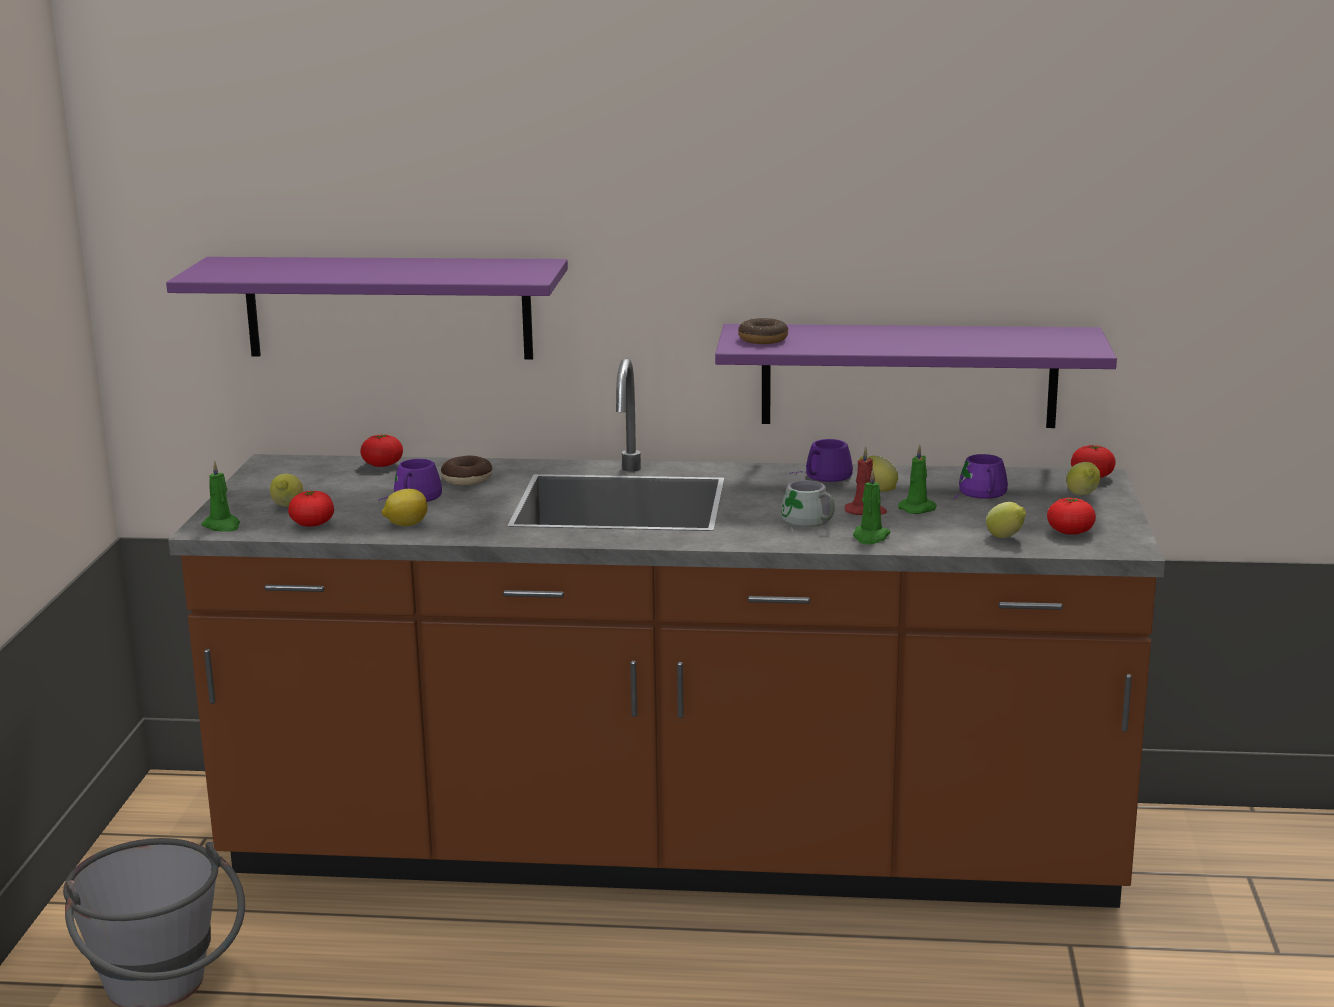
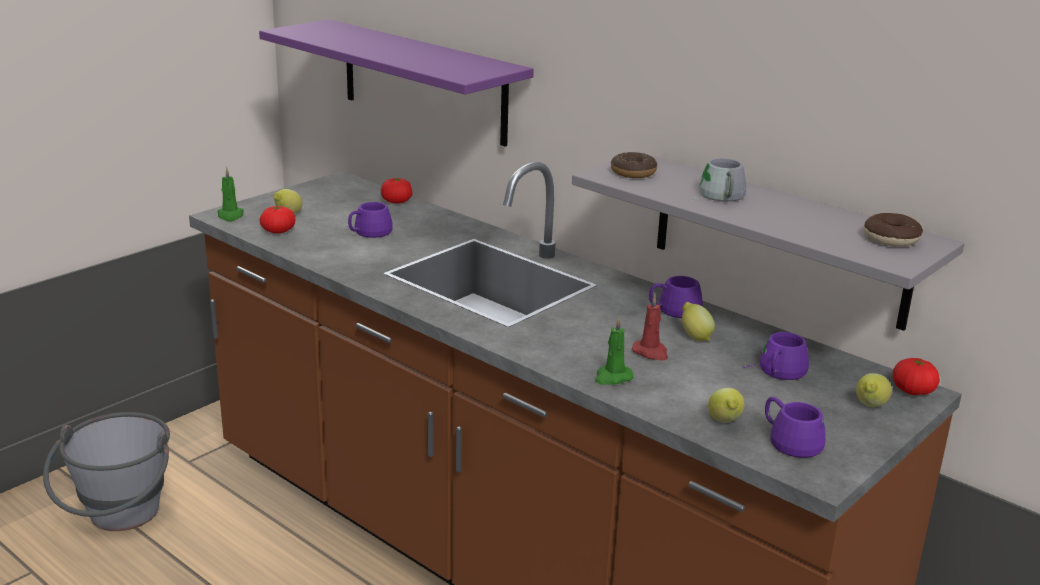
camera: 35 degrees right, 5 degrees up
lemon [382,489,428,526] -> none
donut [441,455,492,486] -> donut moved to [864,213,923,247]
purple shelf [715,324,1117,428] -> grey shelf [572,152,965,331]
grey mug [781,480,835,533] -> grey mug moved to [692,158,746,202]
green candle [898,444,937,514] -> none
tomato [1047,498,1096,535] -> purple mug [765,397,826,458]

